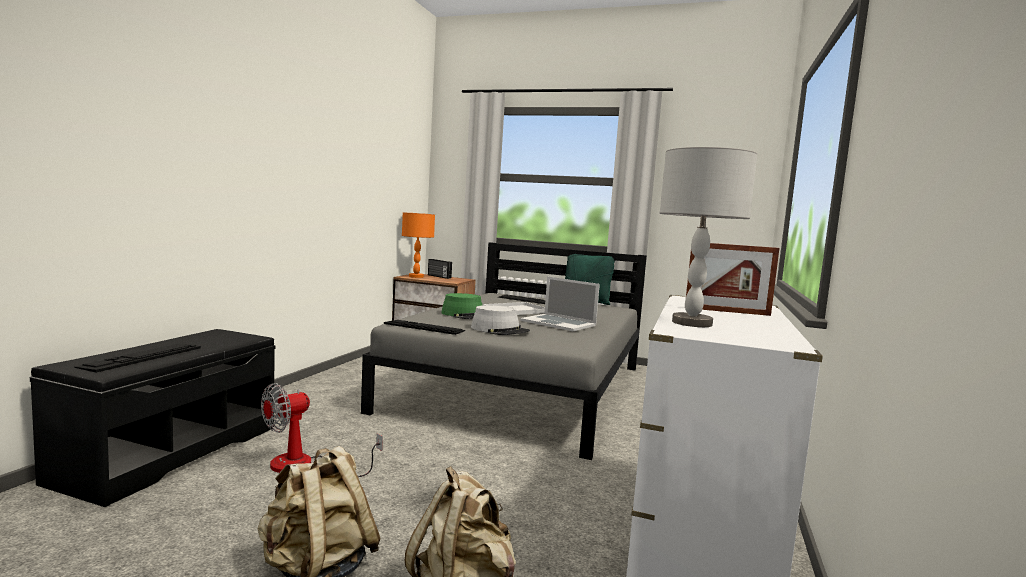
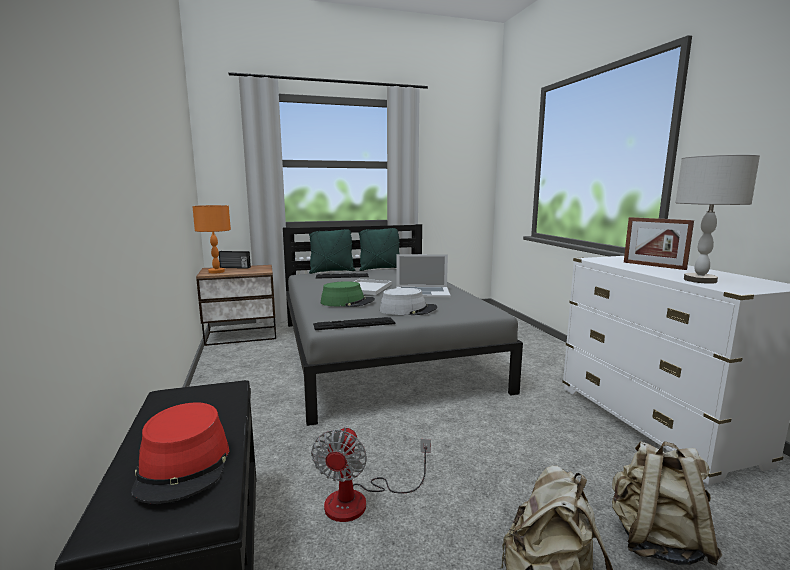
camera: 35 degrees left, 5 degrees up
keyboard [74,343,201,373] -> red hat [131,402,229,504]
picture frame [686,243,779,316] -> picture frame turned 75 degrees clockwise [624,217,694,270]
none -> green pillow [309,229,355,274]

